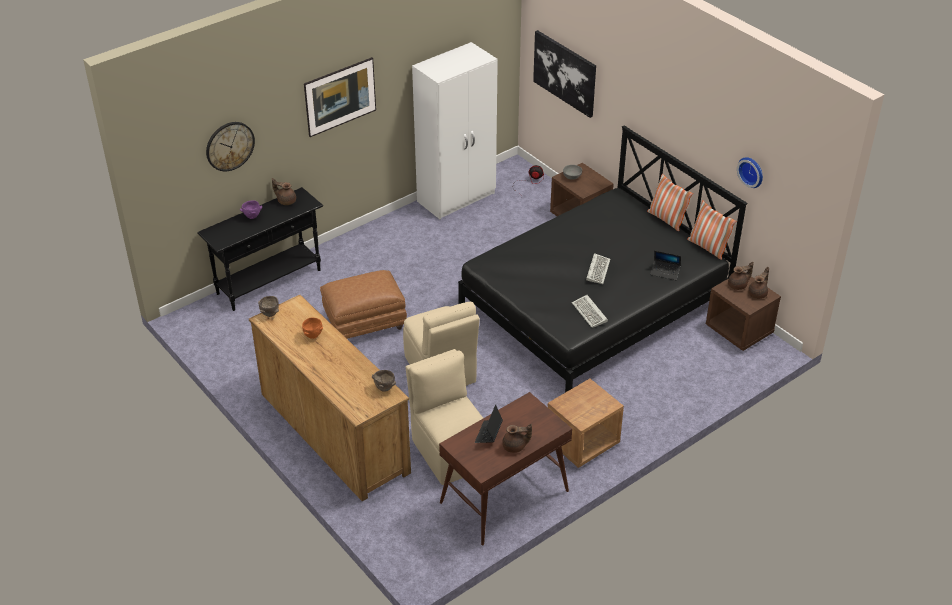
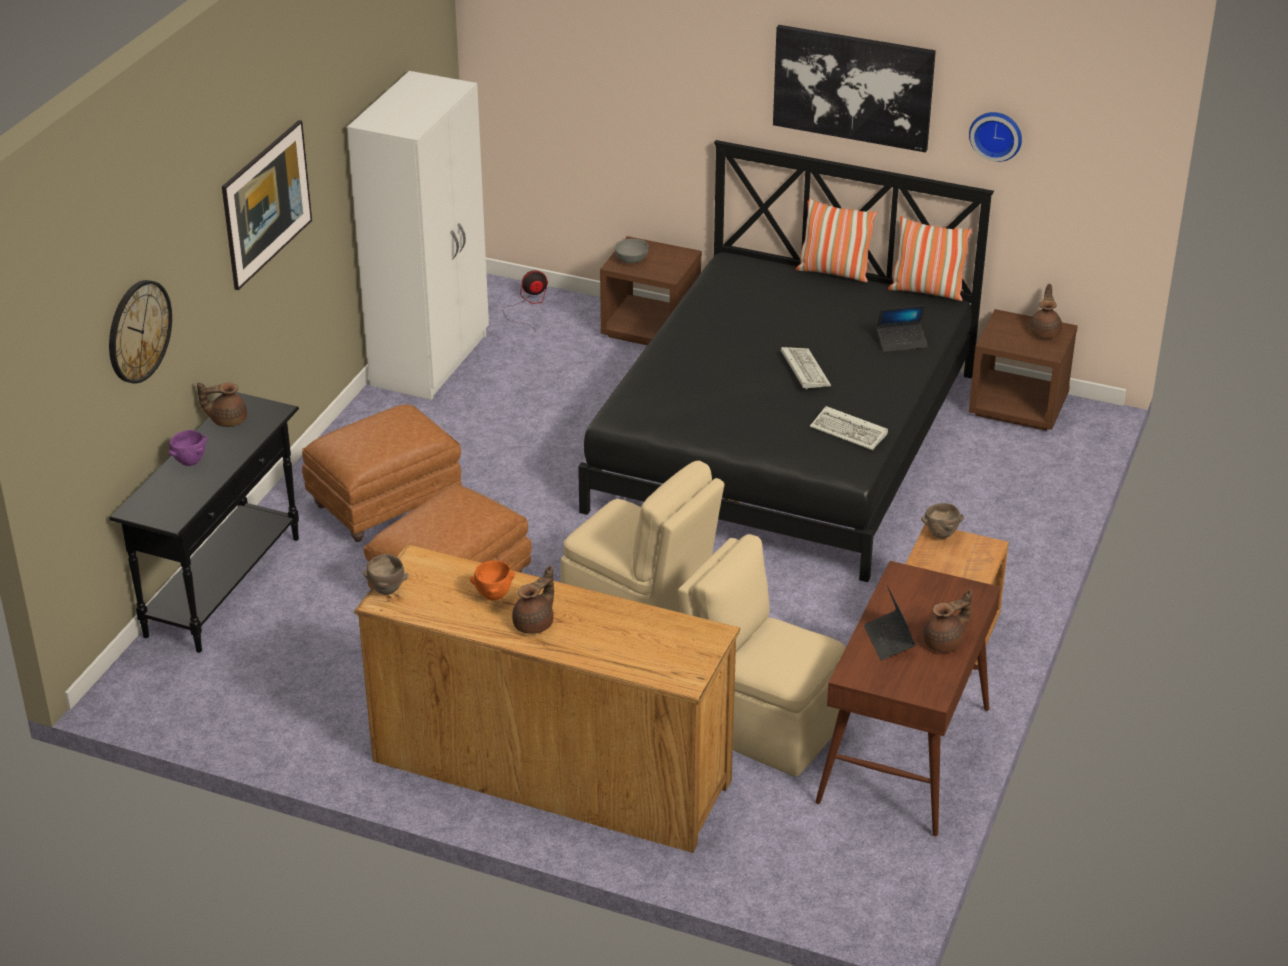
camera: 30 degrees left, 5 degrees down
brown bowl [372,370,396,392] -> brown bowl moved to [921,503,964,539]
picture [533,30,596,118] -> picture moved to [773,25,936,152]
brown teapot [728,262,754,290] -> brown teapot moved to [512,565,554,634]
none -> brown ottoman [302,404,462,542]

